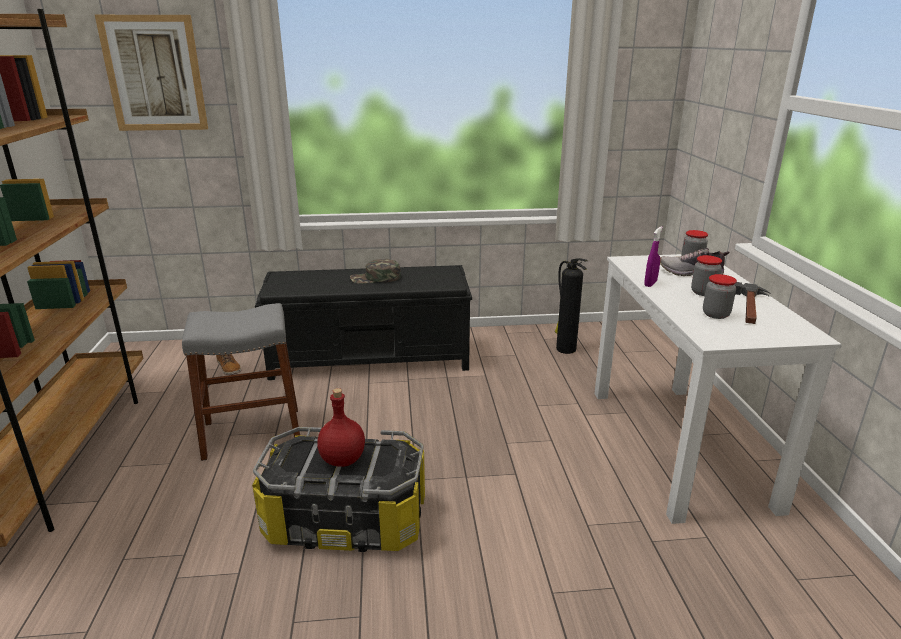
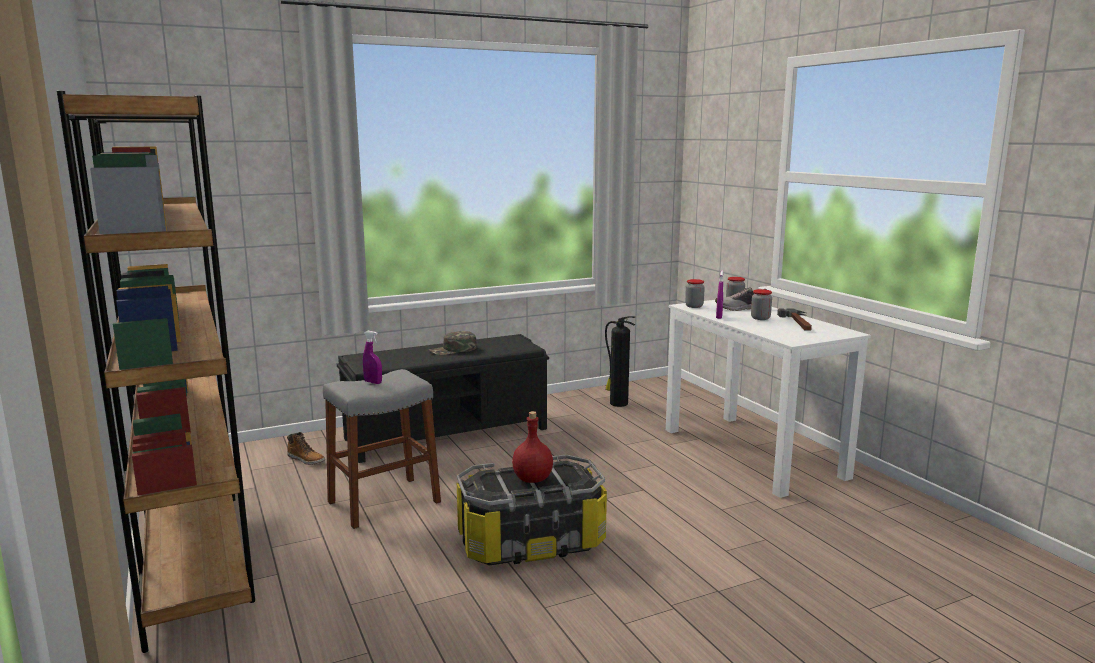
camera: 20 degrees left, 10 degrees down
picture [95,15,208,131] -> none
jar [703,274,737,319] -> jar moved to [685,279,705,308]
none -> purple spray bottle [363,331,382,384]

